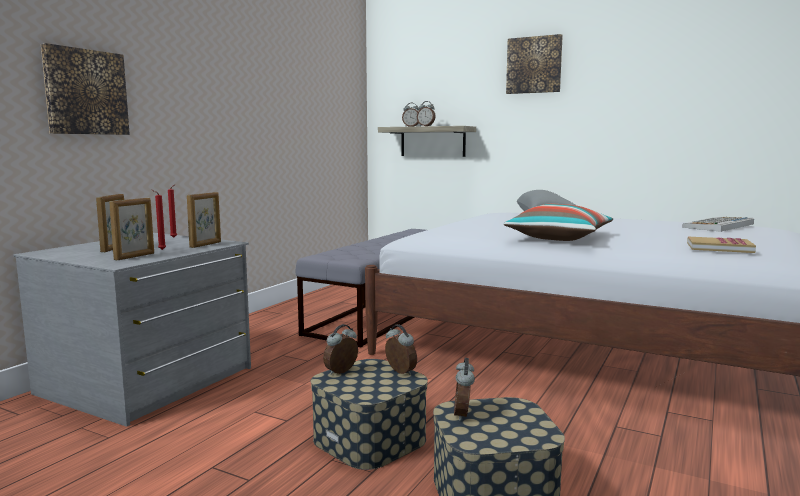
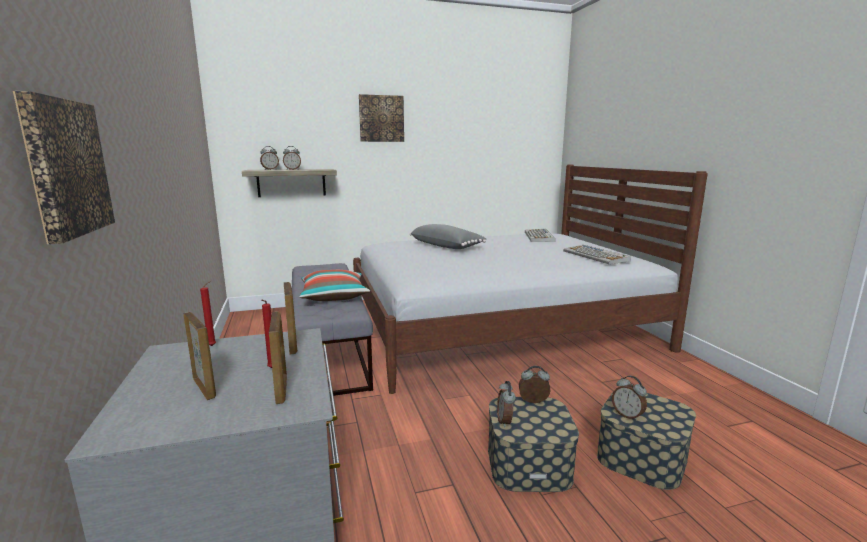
camera: 45 degrees left, 5 degrees up
pillow [504,204,613,241] -> pillow moved to [299,270,370,301]
book [687,237,756,253] -> keyboard [563,245,631,264]

